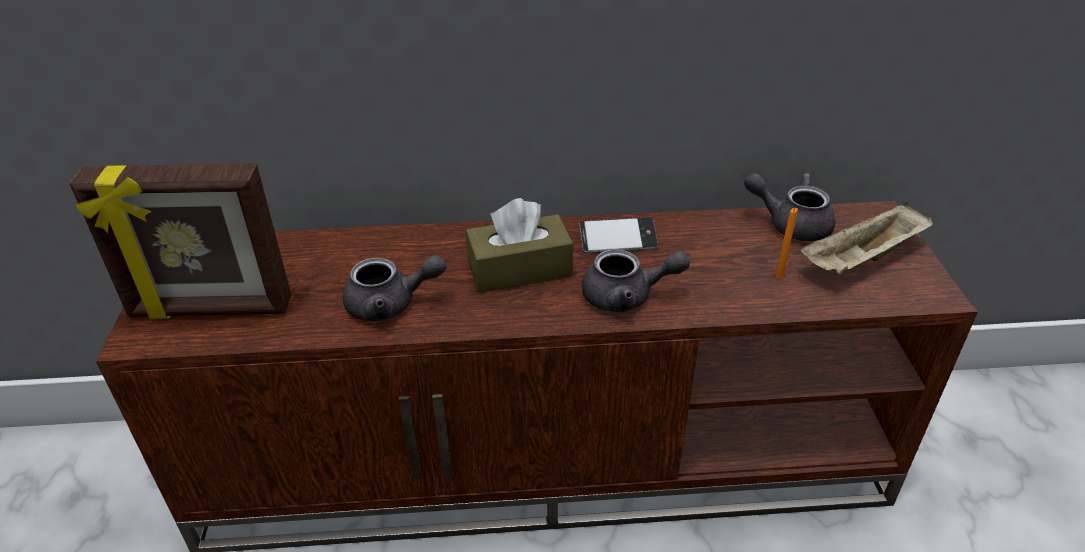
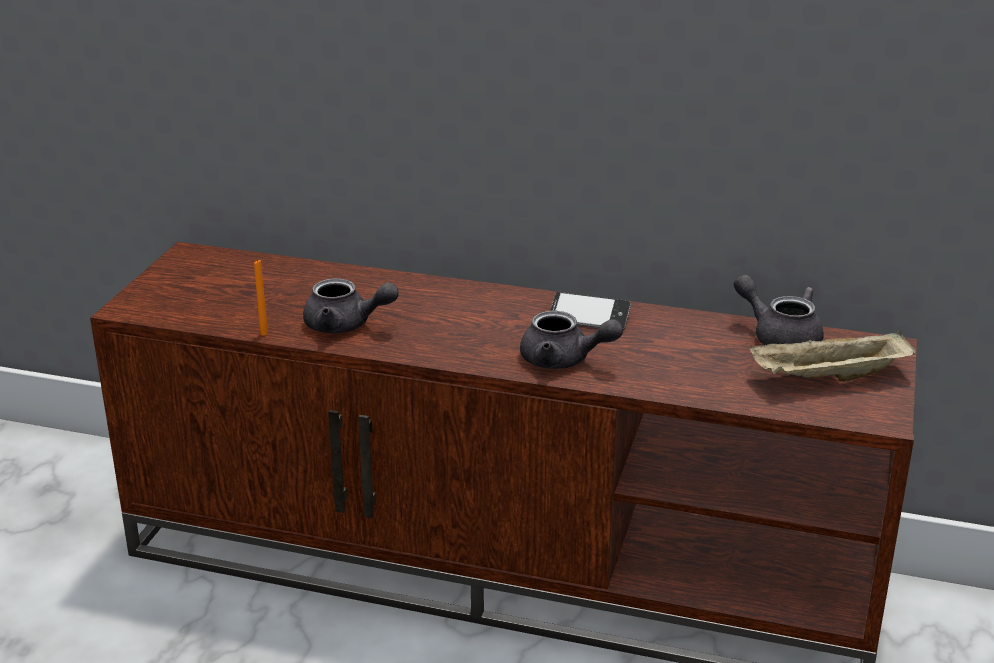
camera: 20 degrees right, 10 degrees down
picture frame [70,164,292,319] -> none
brown tissue box [466,198,573,293] -> none
orange candle [775,208,798,279] -> orange candle moved to [254,260,268,336]

